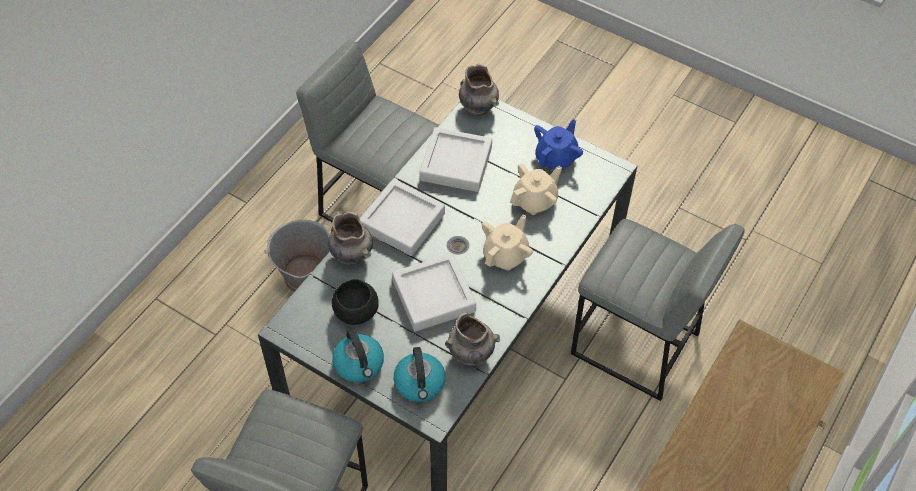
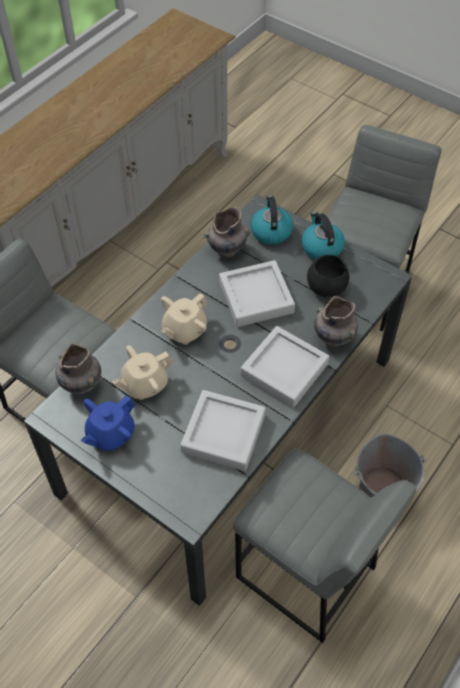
camera: 175 degrees left, 0 degrees up
grey vase [459,64,499,116] -> grey vase moved to [55,343,101,394]

